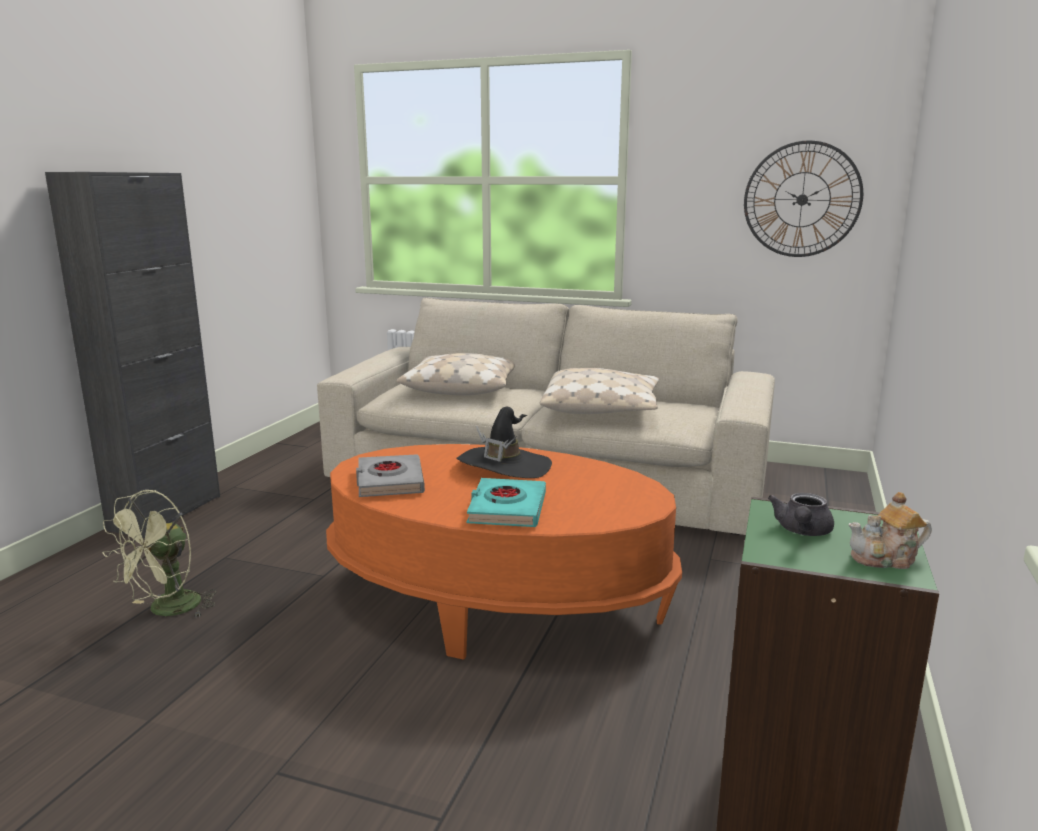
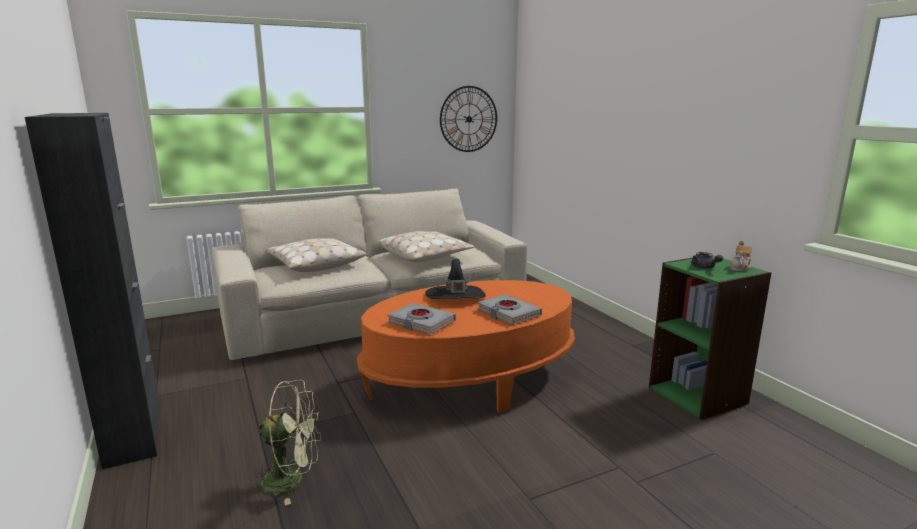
camera: 45 degrees left, 0 degrees up
green fan [102,490,216,618] -> green fan turned 75 degrees counterclockwise [253,380,321,506]
turquoise book [466,478,546,527] -> grey book [477,294,542,325]

